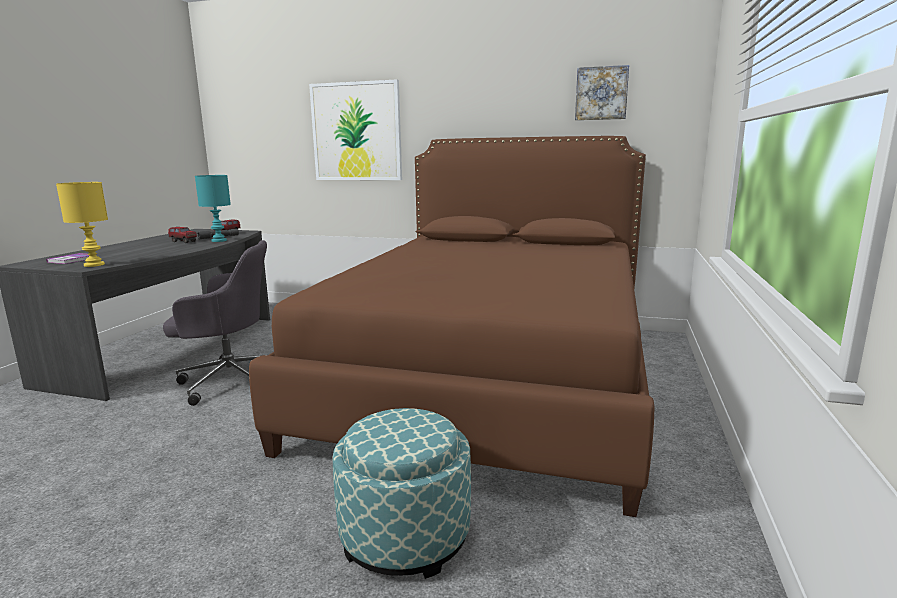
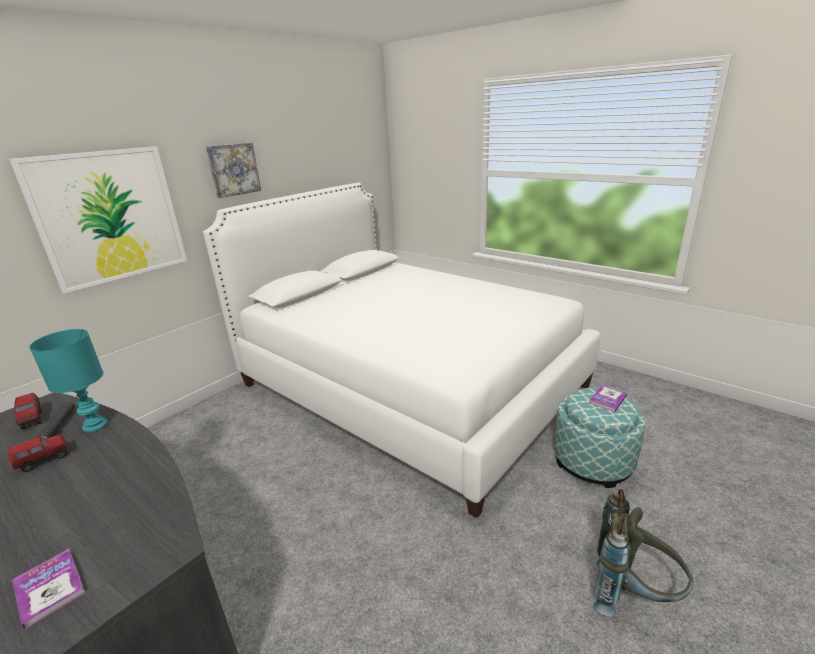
camera: 65 degrees left, 10 degrees up
yellow table lamp [56,182,108,267] -> none
grey office chair [163,240,268,406] -> none
brown bed [249,136,655,517] -> white bed [203,183,600,518]
picture [575,65,629,120] -> picture moved to [206,143,261,198]
none -> book [589,385,627,412]
none -> grey backpack [593,489,693,617]

